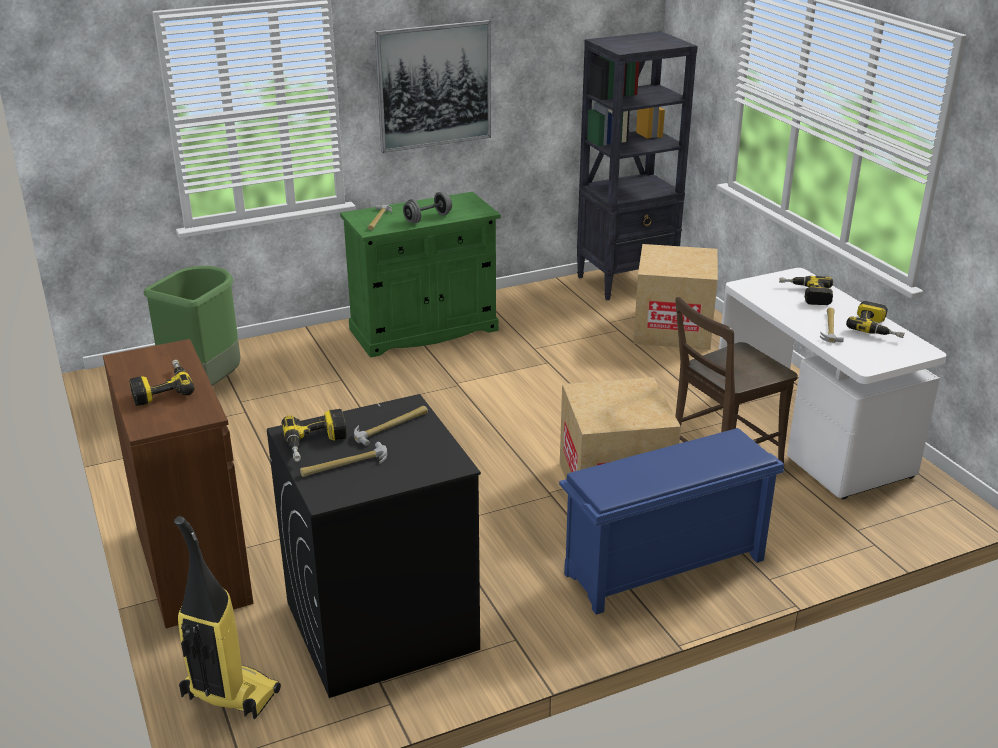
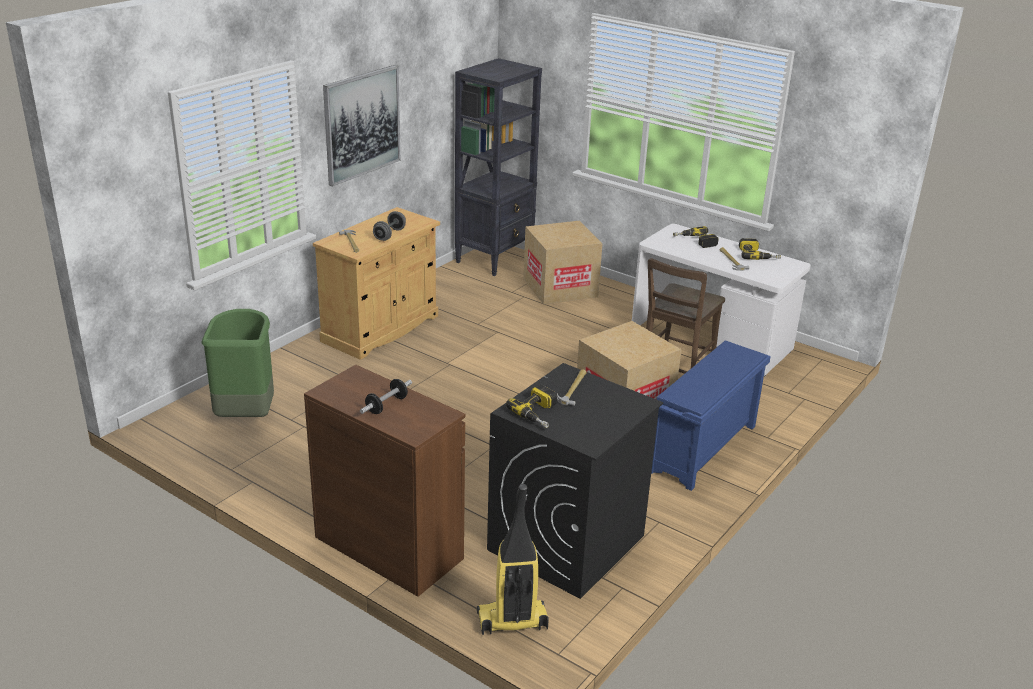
camera: 30 degrees left, 0 degrees up
power drill [129,360,195,406] -> dumbbell [360,379,412,414]
hammer [300,442,387,477] -> none
green cabinet [340,192,501,358] -> beige cabinet [313,207,440,360]

